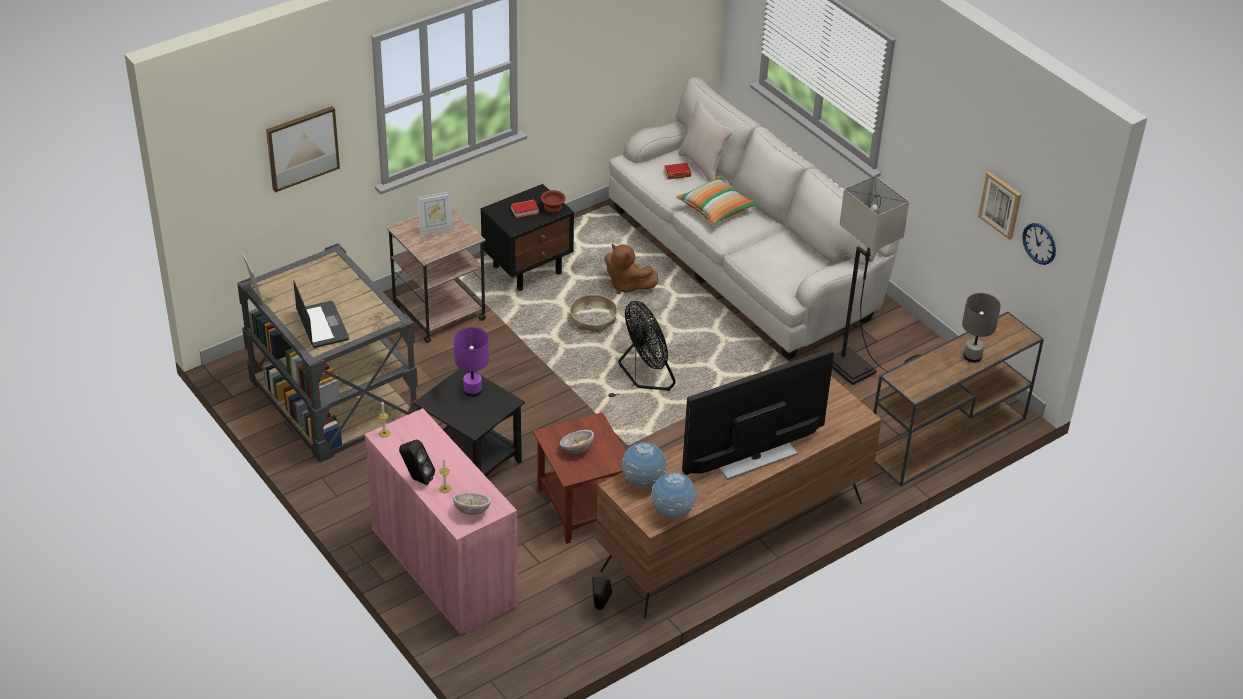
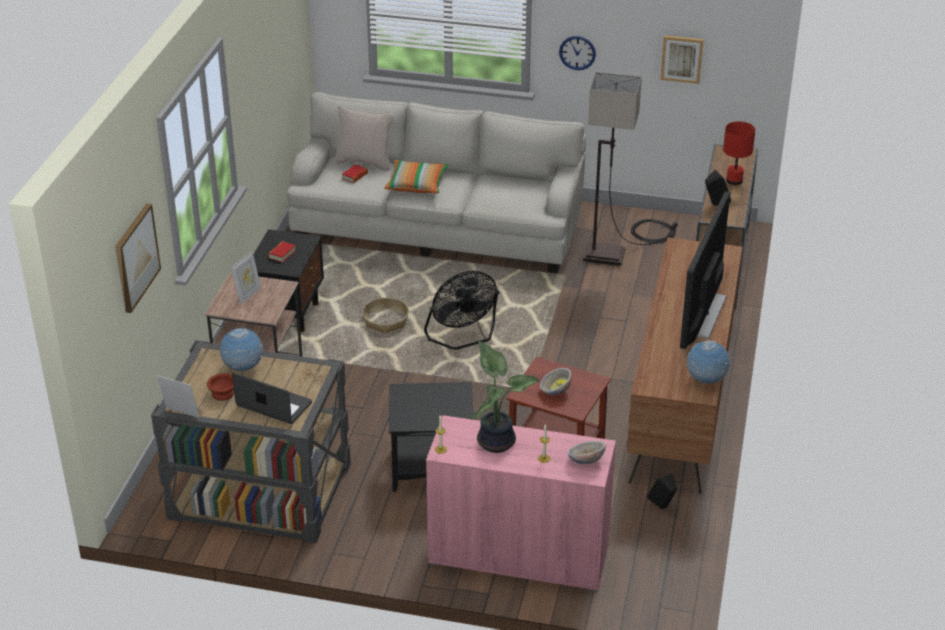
camera: 40 degrees left, 5 degrees down
black speaker [399,440,435,485] -> black speaker moved to [705,170,731,206]
purple table lamp [454,327,489,397] -> none
brown bowl [541,190,566,213] -> brown bowl moved to [207,373,234,401]
brown plush toy [604,244,658,294] -> none
black fan [607,301,675,397] -> black fan turned 45 degrees counterclockwise [424,271,503,355]
globe [622,442,666,487] -> globe moved to [220,328,263,371]
grey table lamp [962,293,1001,363] -> red table lamp [723,121,755,185]
wall clock [1022,223,1056,265] -> wall clock moved to [559,36,596,70]
none -> potted plant [471,341,539,453]

